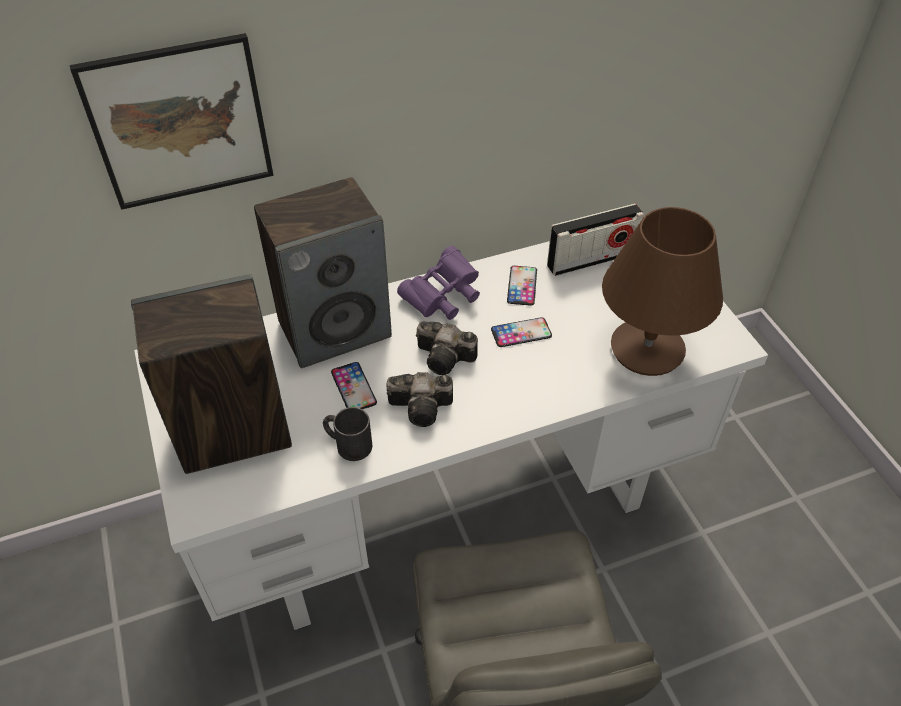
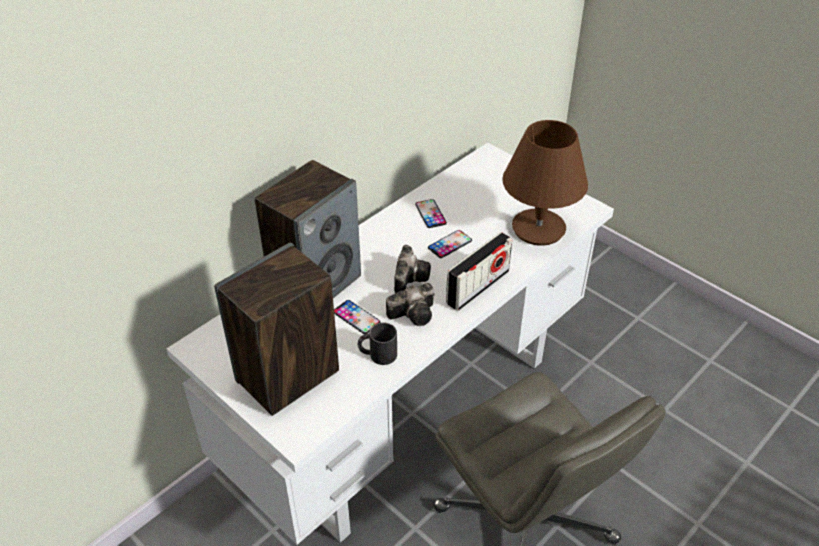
camera: 25 degrees left, 5 degrees down
picture [70,33,273,210] -> none
purple binoculars [397,246,480,320] -> none
camera [416,321,478,375] -> camera turned 75 degrees counterclockwise [394,245,431,293]
radio [547,204,644,276] -> radio moved to [446,232,512,311]

